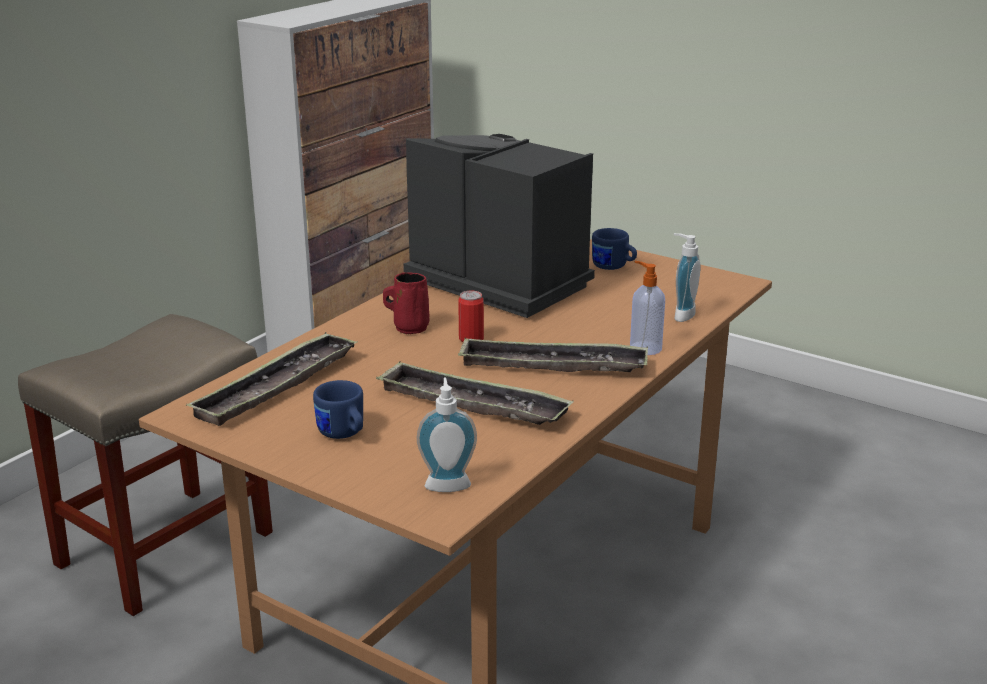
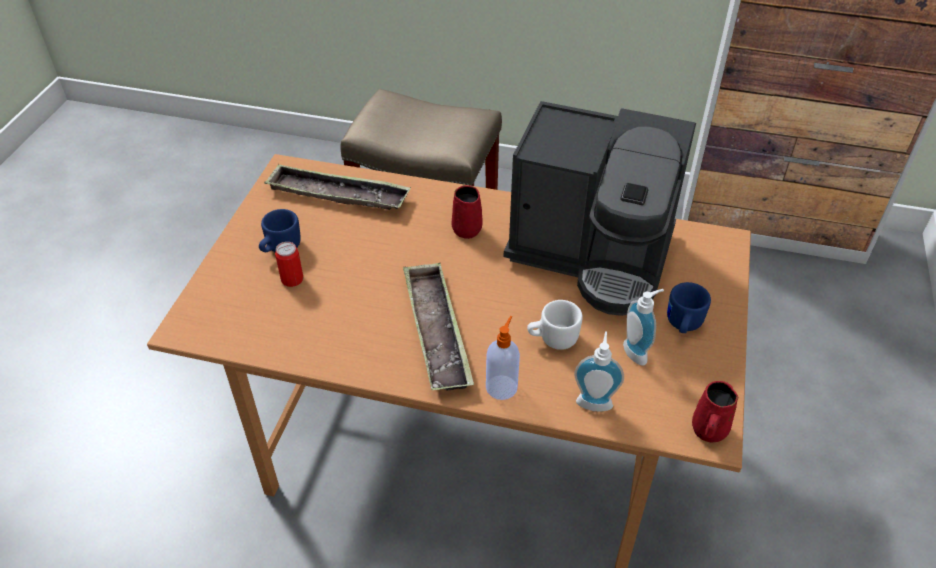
camera: 70 degrees right, 20 degrees up
tray [376,361,574,425] -> none
coffee machine [404,134,595,318] -> coffee machine turned 90 degrees clockwise [503,101,696,316]
soap dispenser [417,377,477,492] -> soap dispenser moved to [623,289,664,366]
can [458,291,484,342] -> can moved to [275,242,304,287]
none -> white mug [527,300,583,350]
none -> red mug [692,381,738,442]

